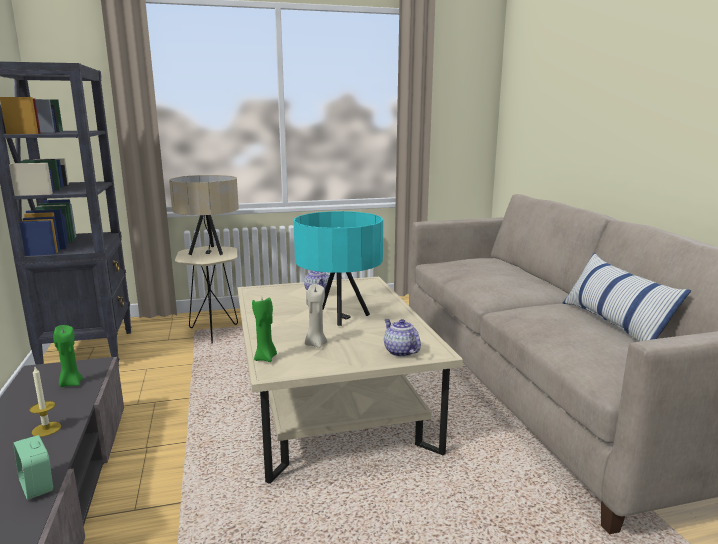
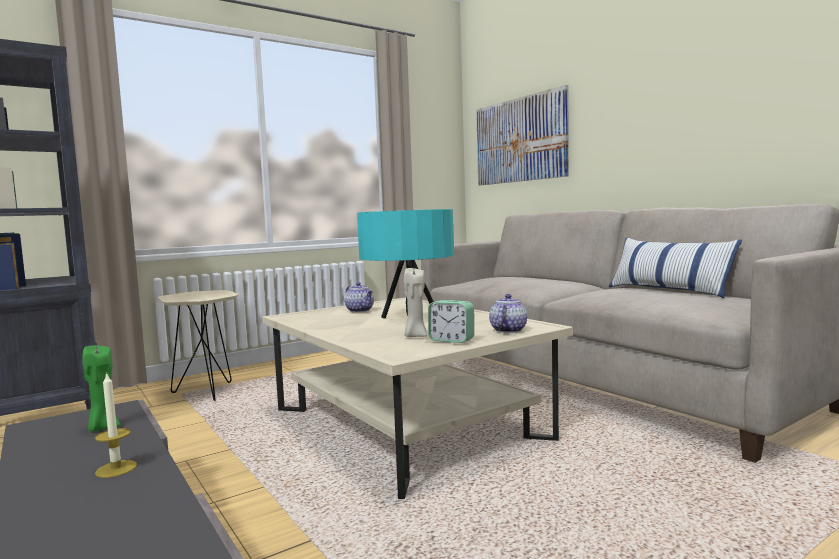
camera: 20 degrees left, 10 degrees down
alarm clock [13,435,53,500] -> alarm clock moved to [428,300,474,343]
beige table lamp [169,175,239,255] -> none
green candle [252,298,277,362] -> none
teapot [384,319,421,357] -> teapot turned 75 degrees clockwise [489,294,527,333]
none -> picture [476,85,569,185]

